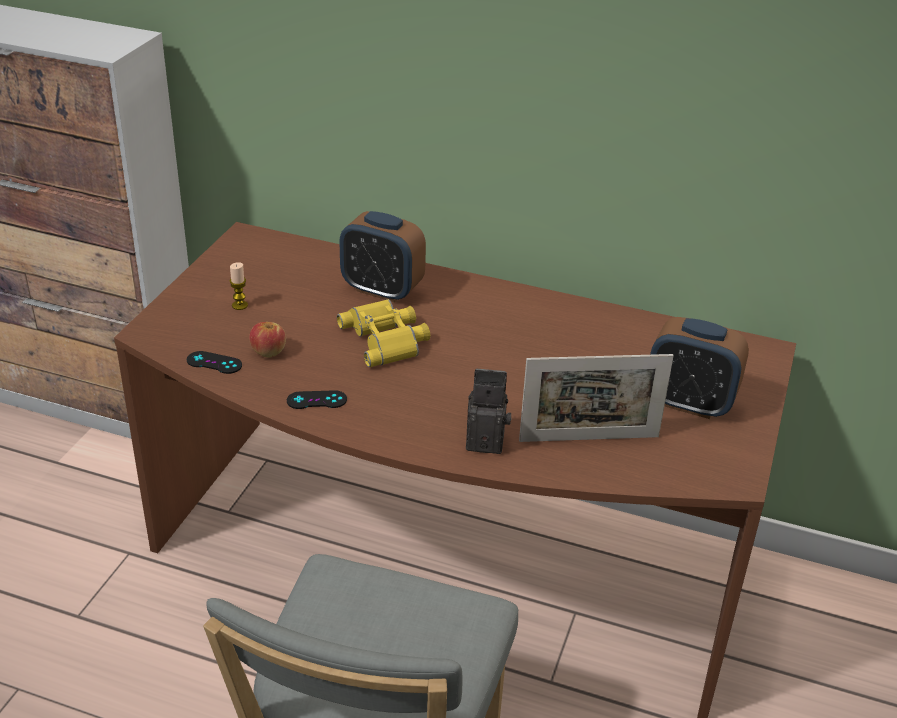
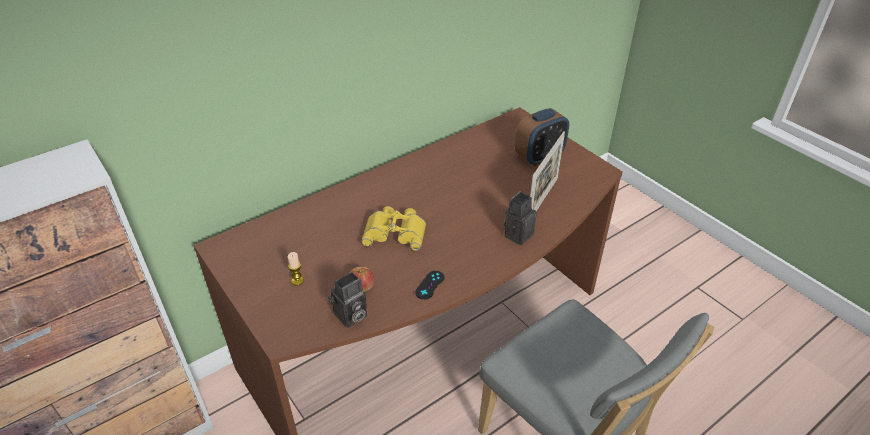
camera: 55 degrees left, 5 degrees up
black game controller [187,351,242,374] -> camera [328,272,367,328]
alarm clock [339,211,426,303] -> none

